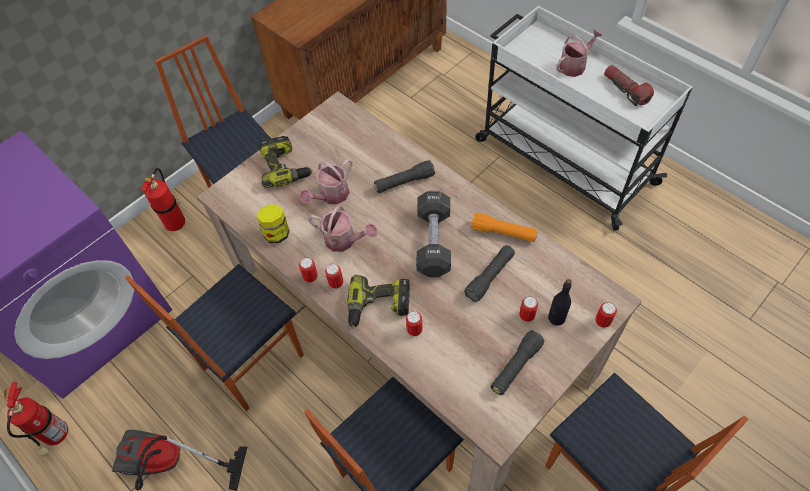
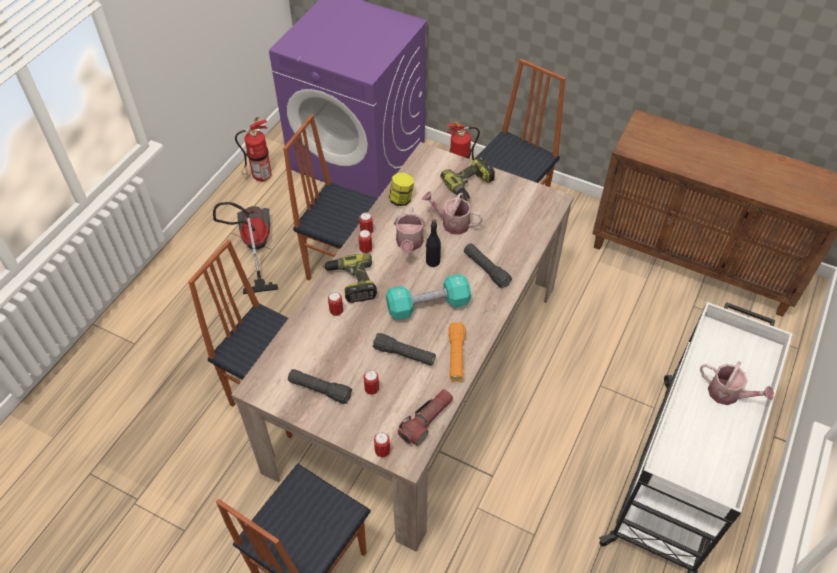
camera: 70 degrees right, 5 degrees down
black dumbbell [416,191,451,277] -> turquoise dumbbell [386,274,471,320]
black bottle [548,279,572,325] -> black bottle moved to [426,219,441,267]
flashlight [604,65,654,106] -> flashlight moved to [398,389,453,446]

